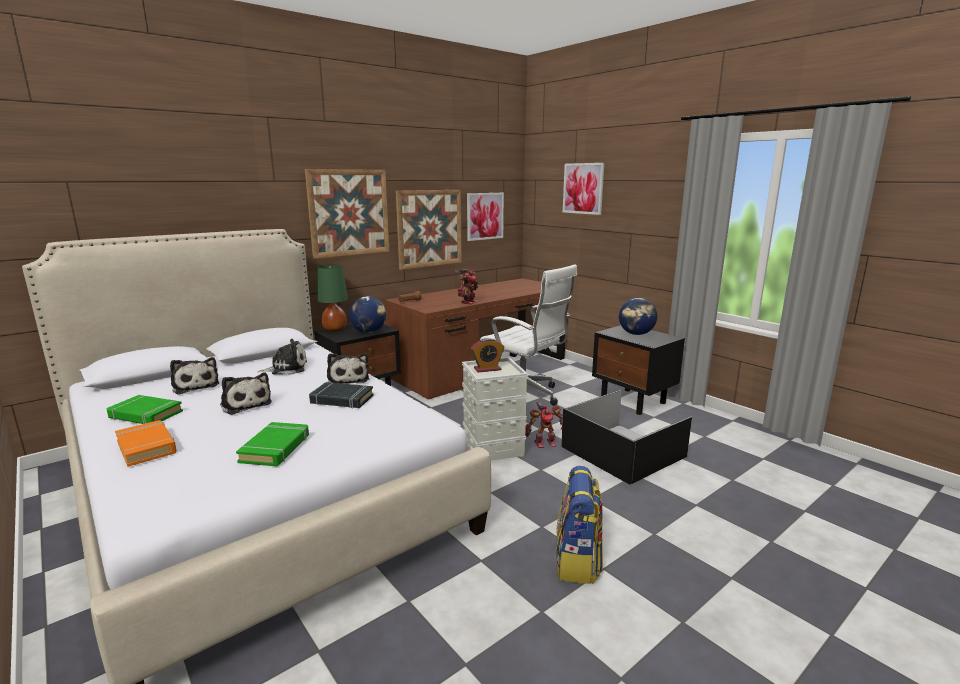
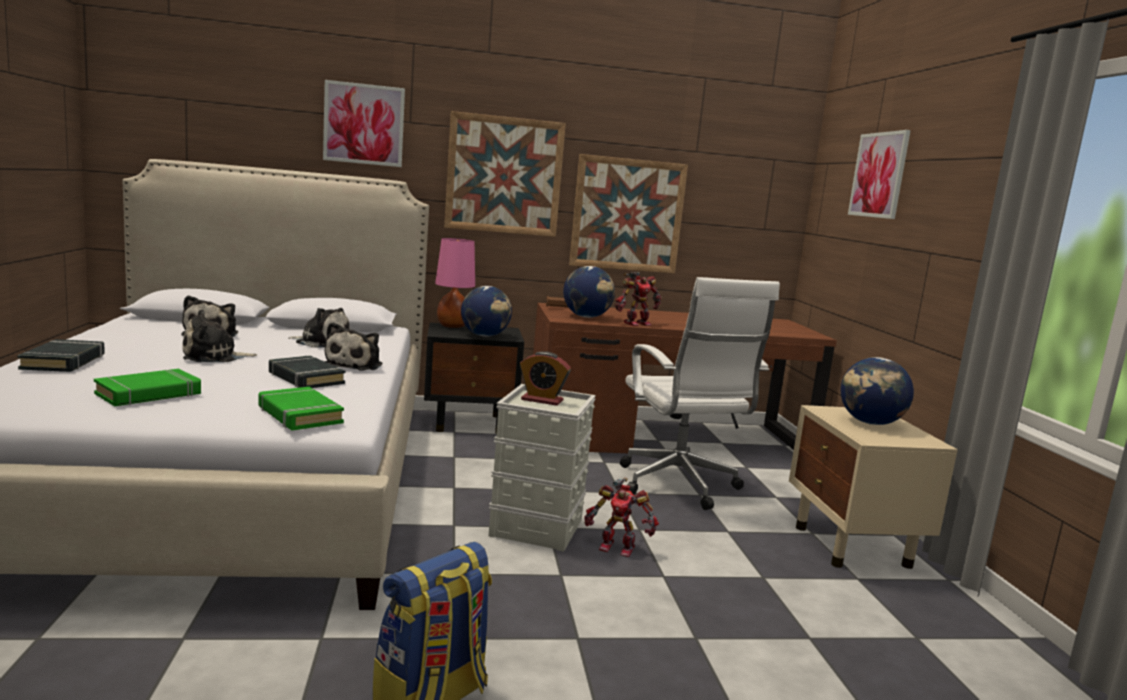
camera: 30 degrees right, 5 degrees down
green book [107,395,183,424] -> green book moved to [259,387,344,430]
orange book [115,420,177,467] -> black book [17,339,105,372]
plush toy [220,372,272,415] -> plush toy turned 75 degrees clockwise [182,309,257,362]
green table lamp [317,265,348,332] -> pink table lamp [435,238,475,328]
picture [467,193,504,241] -> picture moved to [323,80,405,167]
black storage box [561,390,692,485] -> none
black nightstand [592,325,685,415] -> beige nightstand [789,405,958,569]
none -> globe [563,266,615,318]

